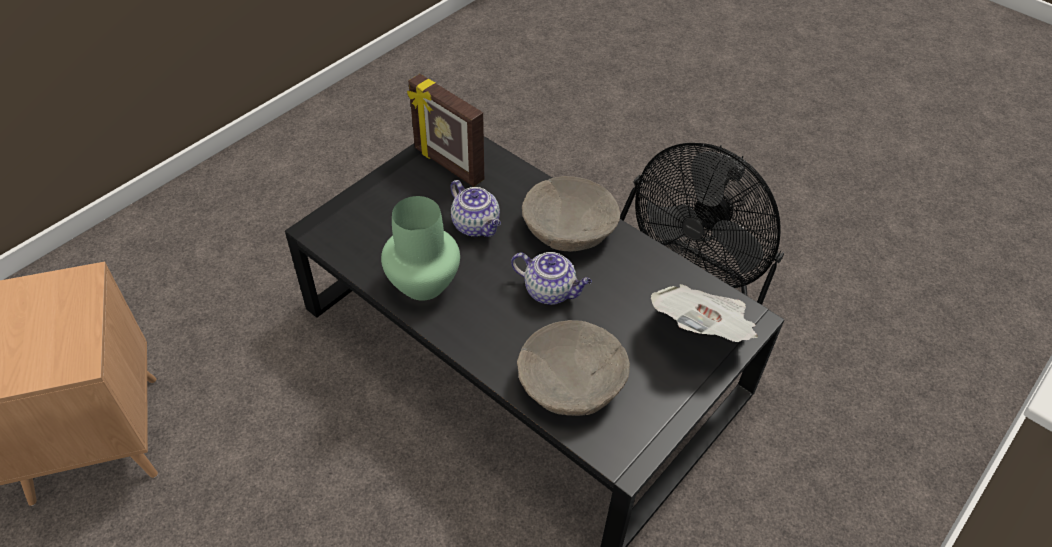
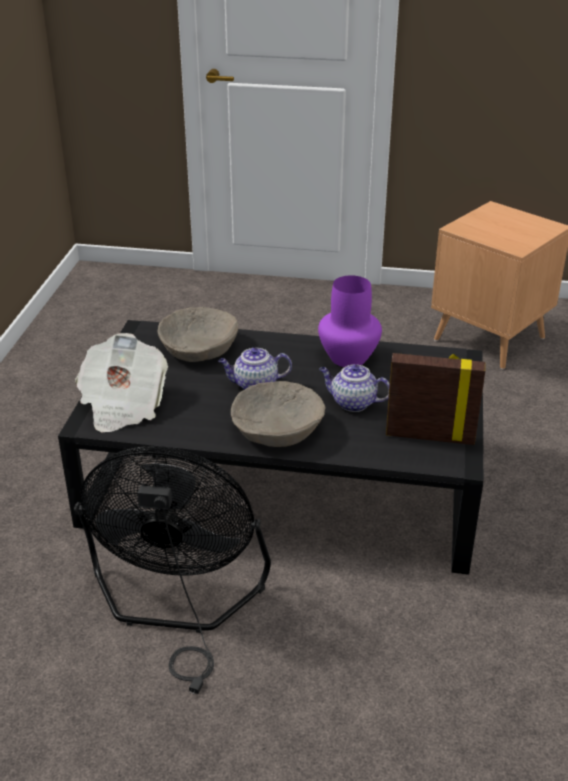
camera: 150 degrees right, 15 degrees down
green vase [381,196,460,301] -> purple vase [318,275,382,367]

